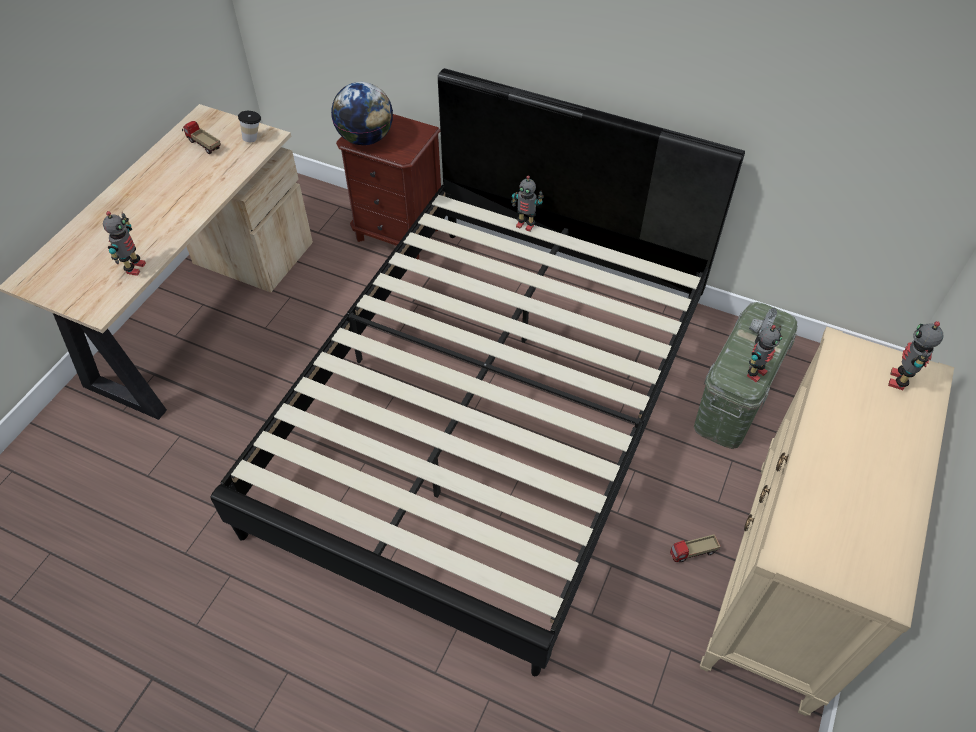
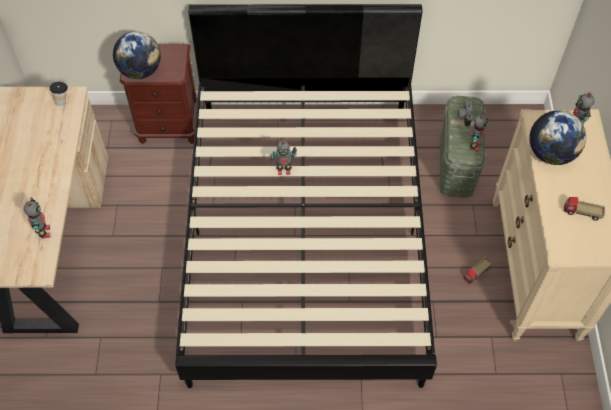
camera: 25 degrees left, 5 degrees up
toy truck [182,121,221,154] -> toy truck moved to [564,197,605,220]
toy robot [511,176,544,232] -> toy robot moved to [270,140,297,175]
none -> globe [529,110,586,165]

